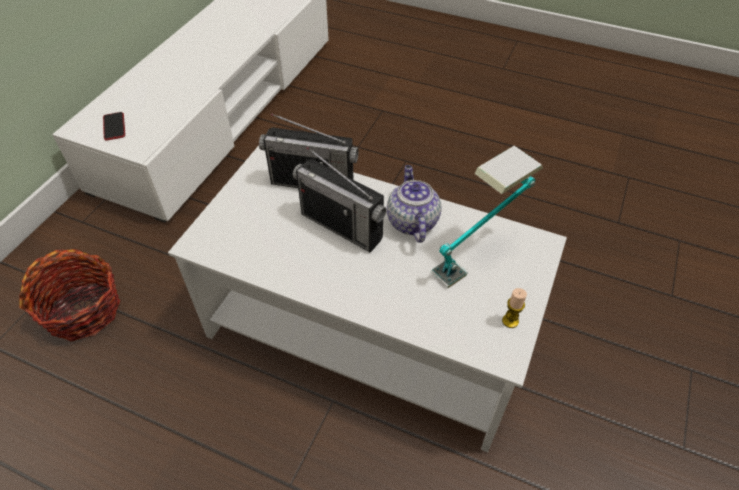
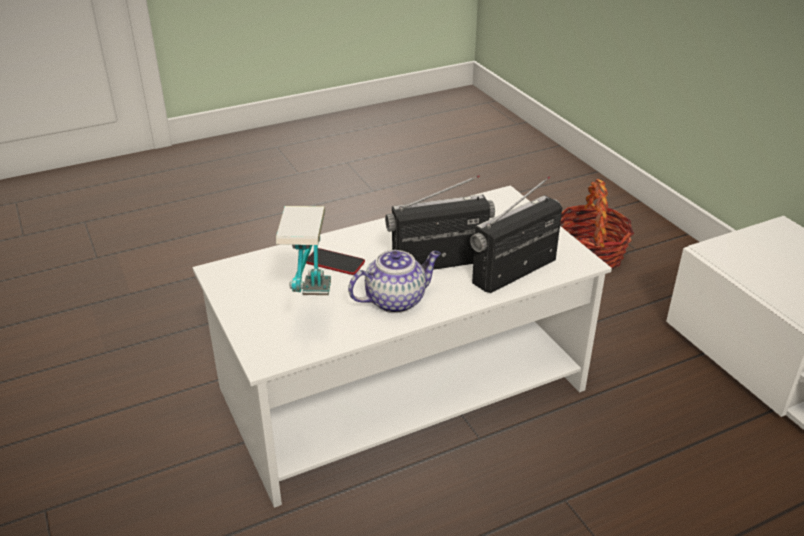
camera: 130 degrees right, 15 degrees down
phone [103,112,125,140] -> phone moved to [306,248,365,275]
teapot [387,165,442,243] -> teapot turned 60 degrees counterclockwise [348,250,441,313]
candle [502,288,527,328] -> none

